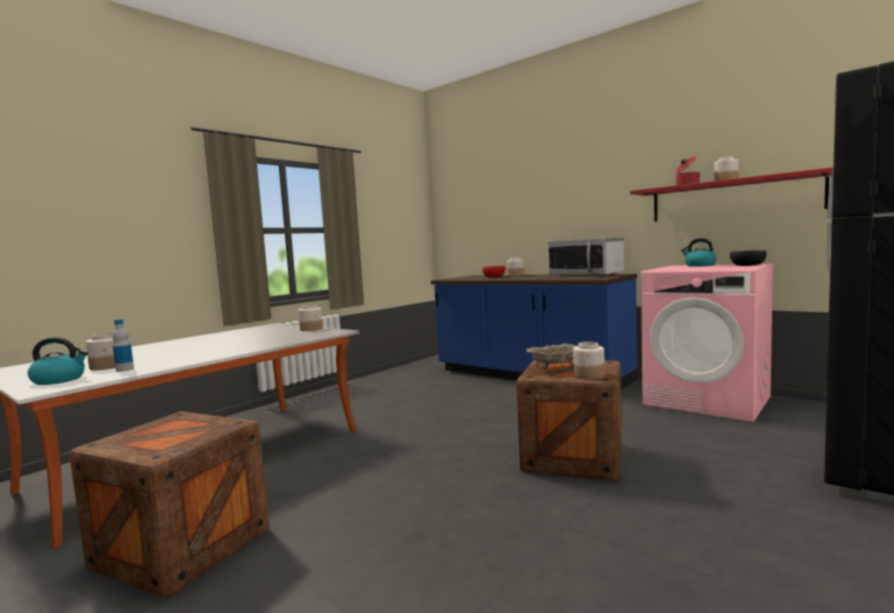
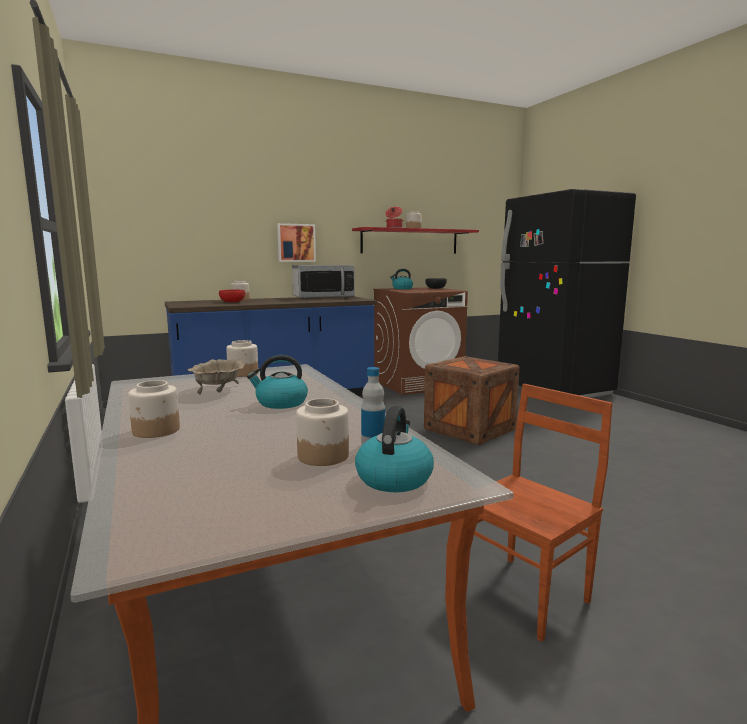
camera: 65 degrees left, 5 degrees up
crate [69,411,269,598] -> brown chair [474,384,613,642]
beige bowl [526,343,576,370] -> beige bowl moved to [188,359,245,394]
jar [573,342,605,379] -> jar moved to [128,380,180,438]
pink washing machine [641,263,773,422] -> brown washing machine [373,287,468,395]
none -> kettle [247,355,308,409]
none -> picture [277,223,316,262]

